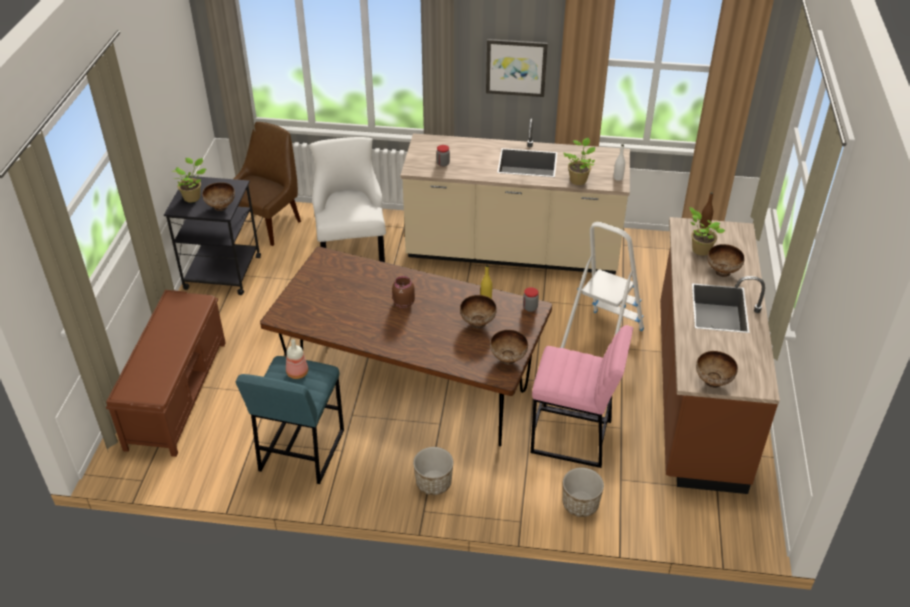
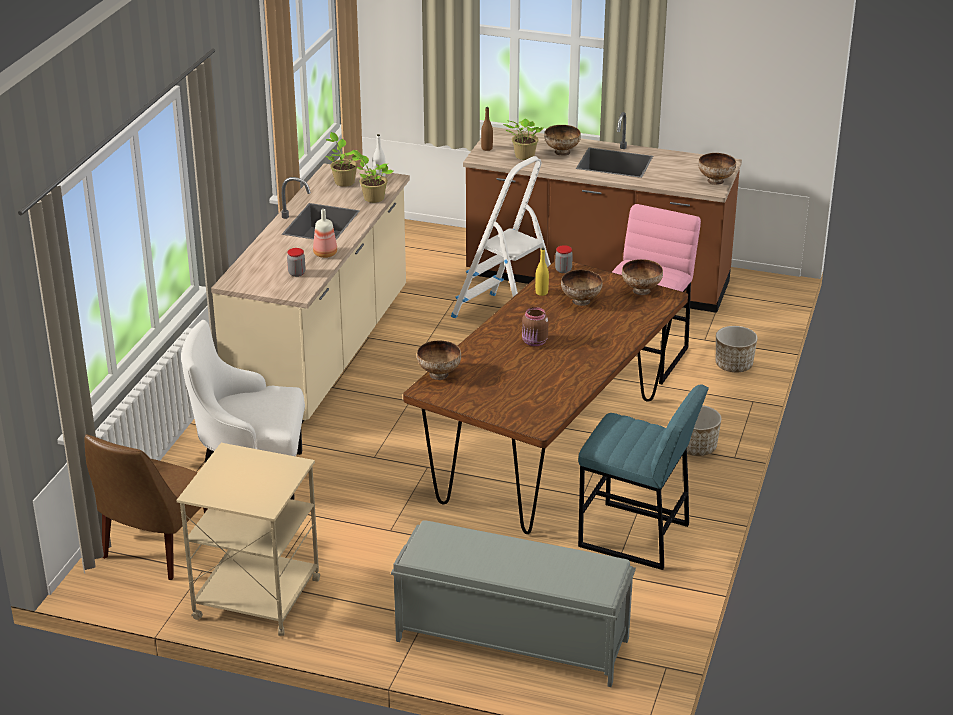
camera: 80 degrees left, 10 degrees down
brown bench [106,290,226,457] -> grey bench [391,520,636,687]
black cart [164,176,261,295] -> beige cart [177,443,320,636]
potted plant [172,158,206,203] -> potted plant moved to [325,132,360,187]
bowl [202,182,235,211] -> bowl moved to [417,341,461,380]
brown chair [233,122,301,246] -> brown chair turned 105 degrees counterclockwise [84,434,208,580]
bottle [286,339,308,379] -> bottle moved to [313,209,337,258]
picture [486,39,548,97] -> none

